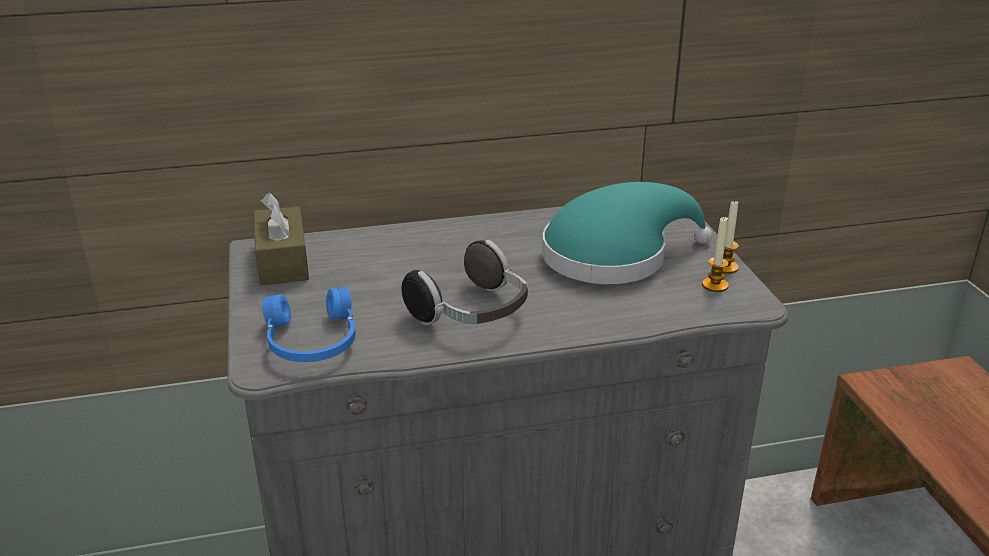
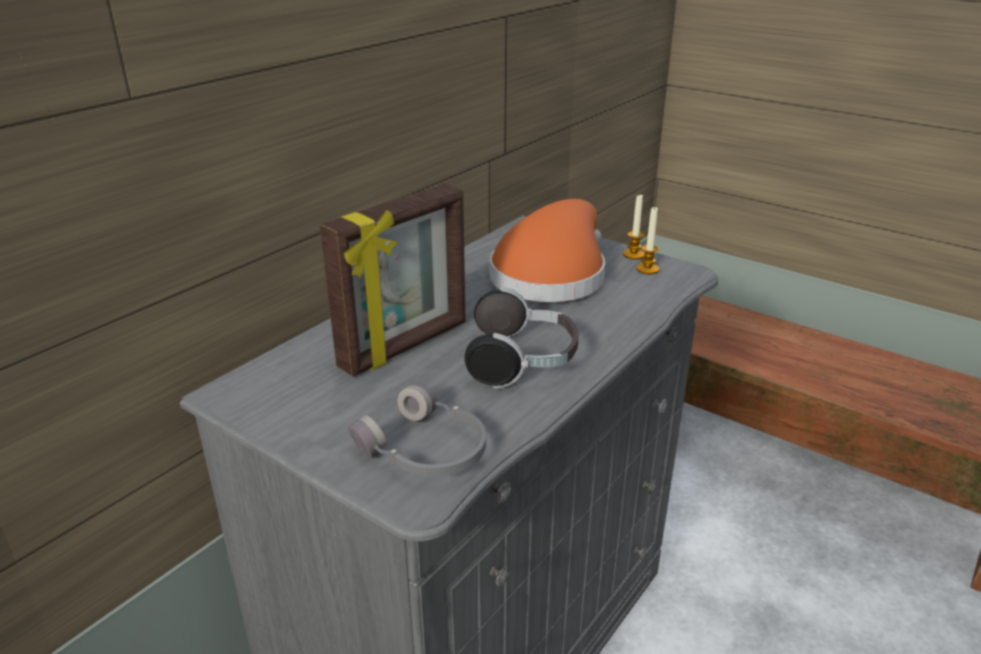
camera: 40 degrees left, 0 degrees up
brown tissue box [254,193,309,285] -> none
blue headphones [262,287,356,362] -> grey headphones [348,382,486,477]
turquoise hat [542,182,712,284] -> orange hat [490,199,605,302]
none -> picture frame [320,183,466,376]

